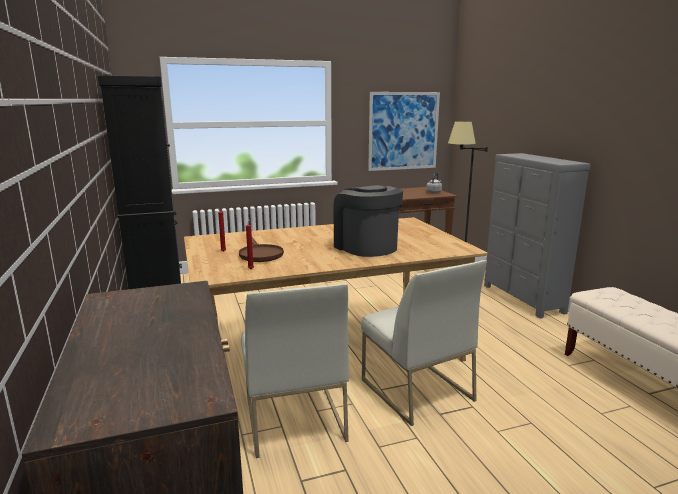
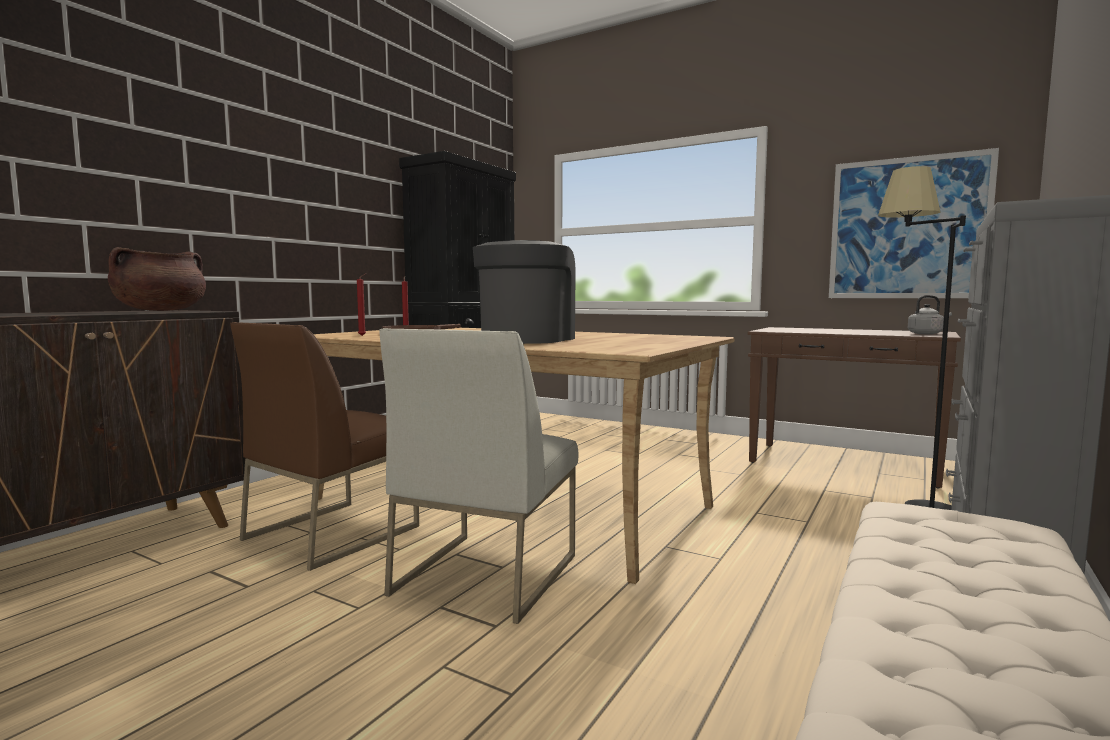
camera: 50 degrees right, 10 degrees down
white chair [241,284,349,458] -> brown chair [230,322,419,571]
none -> brown cooking pot [108,247,206,311]

